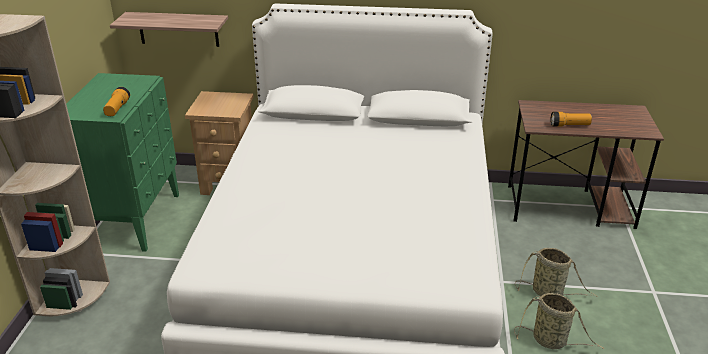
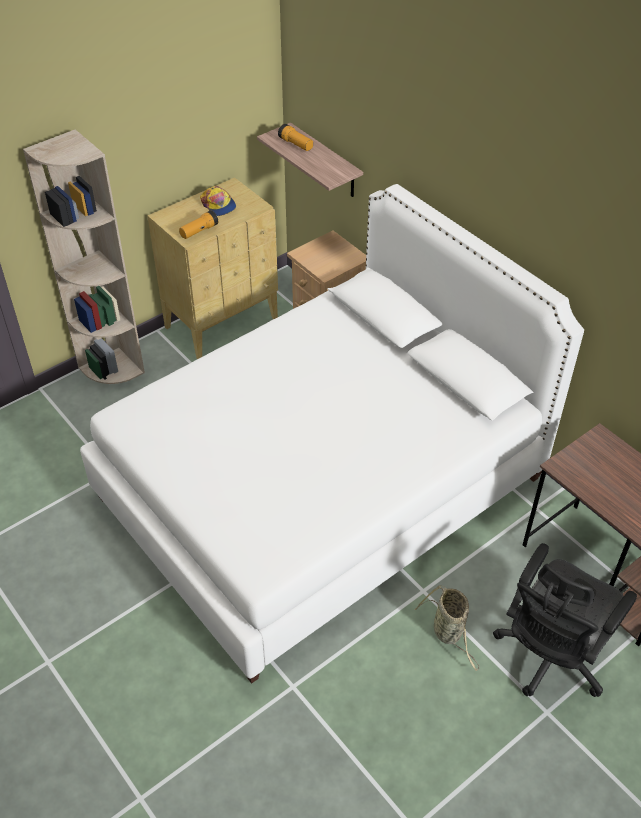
camera: 45 degrees right, 15 degrees up
green dresser [66,73,179,252] -> beige dresser [148,178,278,359]
basket [514,293,604,349] -> none
flashlight [551,112,592,127] -> flashlight moved to [278,124,313,151]
none -> cap [200,186,236,216]
none -> office chair [493,543,637,697]

